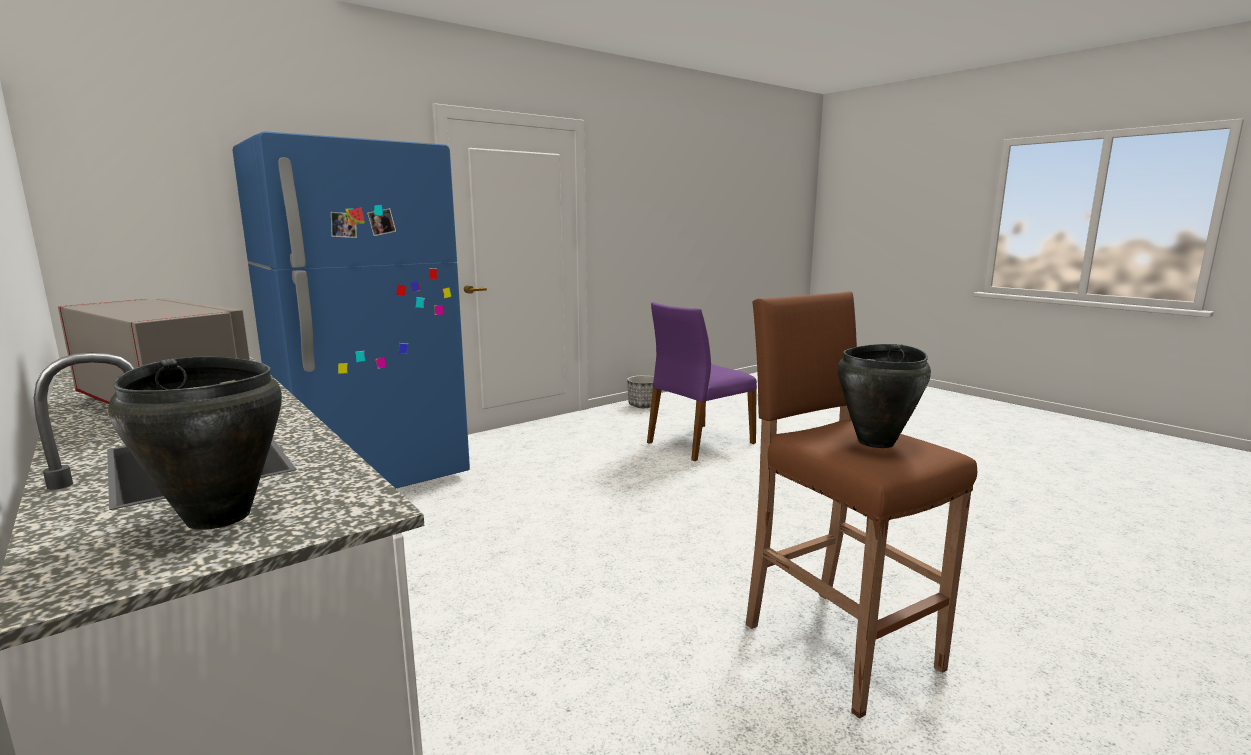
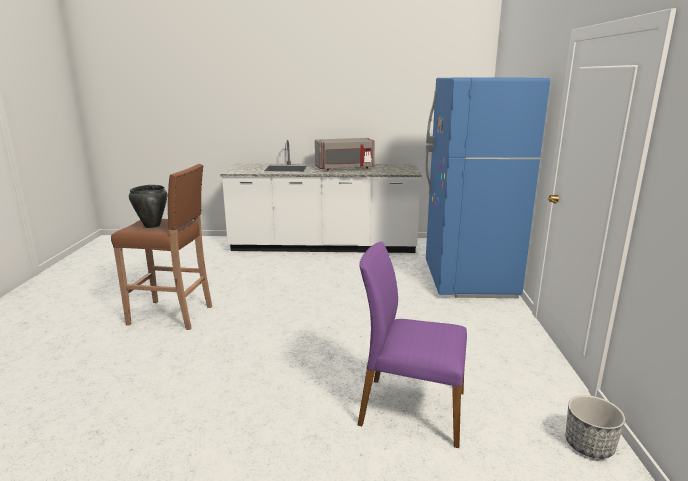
camera: 130 degrees right, 5 degrees up
black cooking pot [108,356,282,530] -> none
purple chair [647,302,757,461] -> purple chair turned 75 degrees counterclockwise [357,242,467,448]

